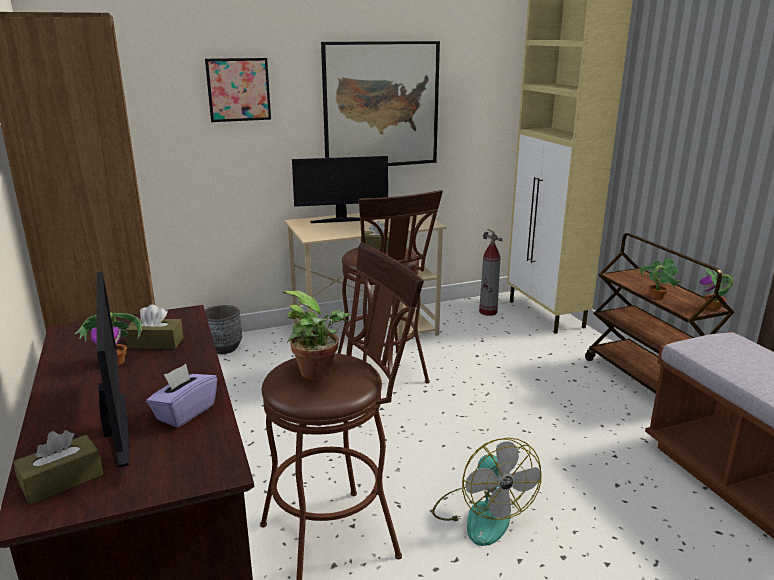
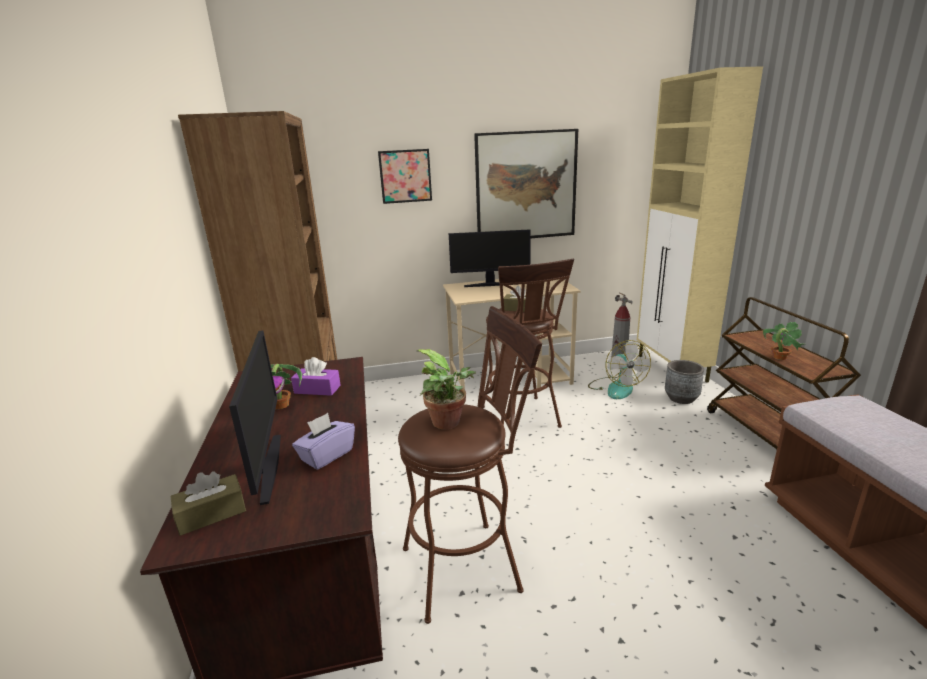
camera: 10 degrees right, 0 degrees up
brown tissue box [125,304,184,349] -> purple tissue box [291,357,341,396]
grey planter [205,305,242,354] -> grey planter moved to [665,360,705,404]
fan [432,438,541,546] -> fan moved to [588,340,651,399]
potted plant [699,267,733,310] -> none

